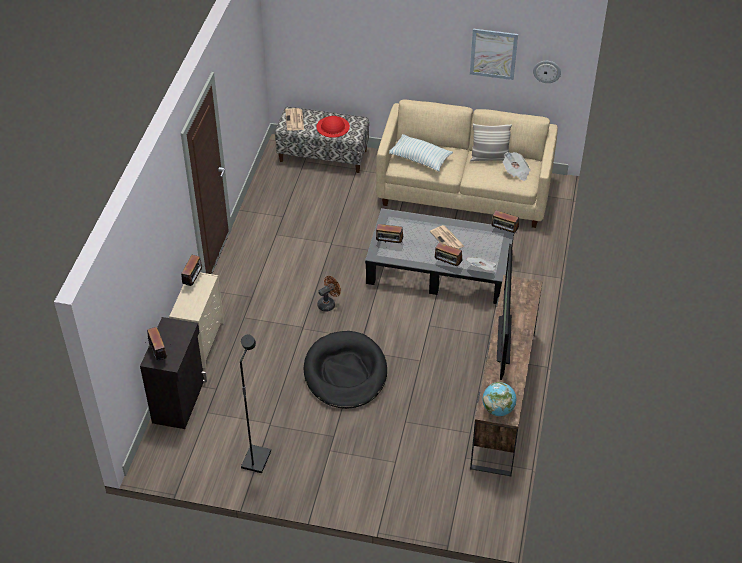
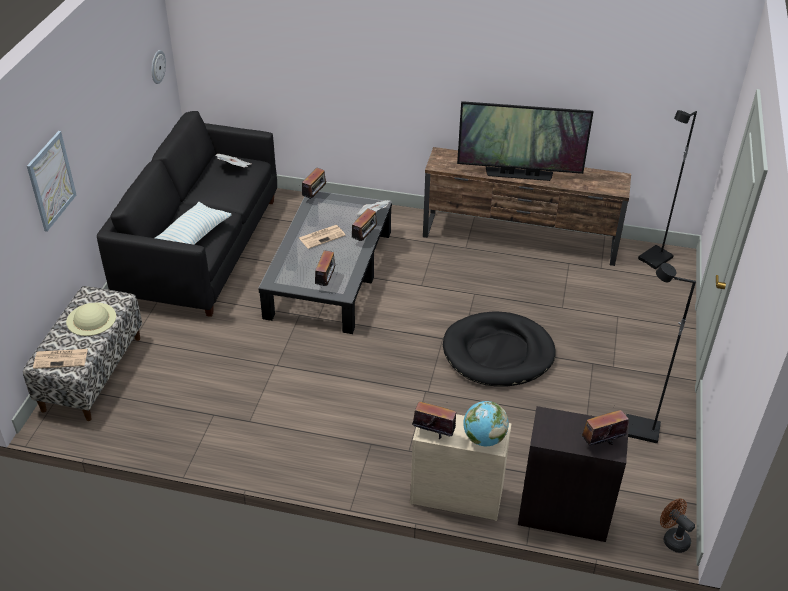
camera: 90 degrees left, 5 degrees down
red hat [316,116,350,138] -> beige hat [66,303,116,336]
brown fan [317,276,341,312] -> brown fan moved to [660,499,695,553]
beige sofa [376,100,558,228] -> black sofa [97,111,277,317]
picture [470,29,518,80] -> picture moved to [27,131,76,232]
pillow [470,123,512,162] -> none
globe [482,382,516,416] -> globe moved to [463,401,509,446]
none -> black floor lamp [638,110,697,269]

